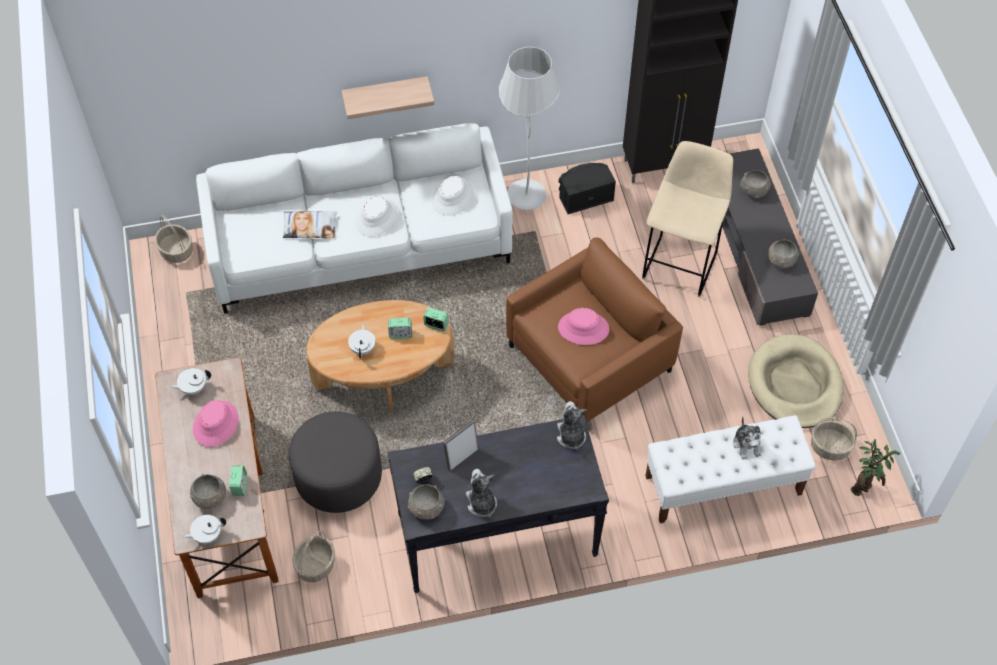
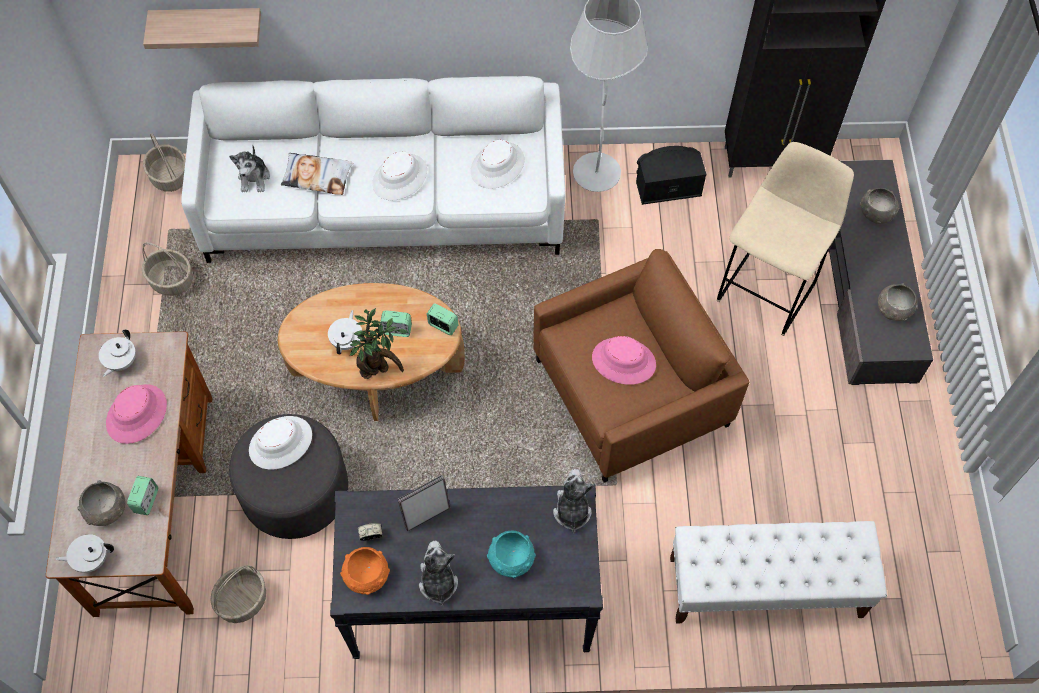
camera: 10 degrees right, 5 degrees up
white teapot [170,368,211,395] -> white teapot turned 60 degrees counterclockwise [99,329,136,377]
shelf [342,76,434,119] -> shelf moved to [143,8,261,49]
grey bowl [408,484,445,520] -> orange bowl [340,547,390,595]
plush toy [733,417,761,459] -> plush toy moved to [229,146,270,192]
beige dog bed [748,334,844,428] -> none
basket [811,417,857,461] -> basket moved to [142,242,193,296]
potted plant [851,439,900,496] -> potted plant moved to [350,308,409,379]
none -> white hat [249,416,312,470]
none -> turquoise bowl [487,531,536,578]

